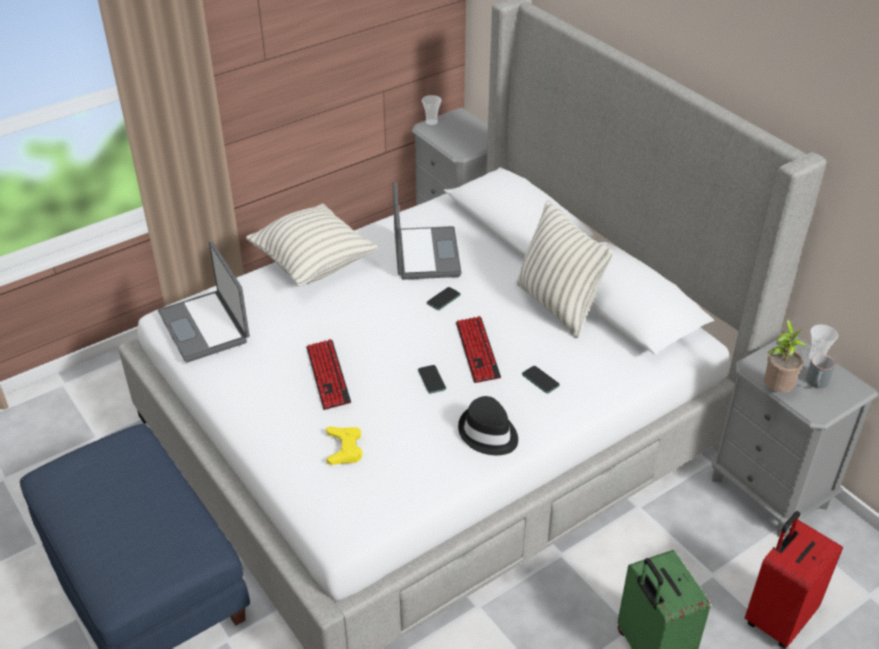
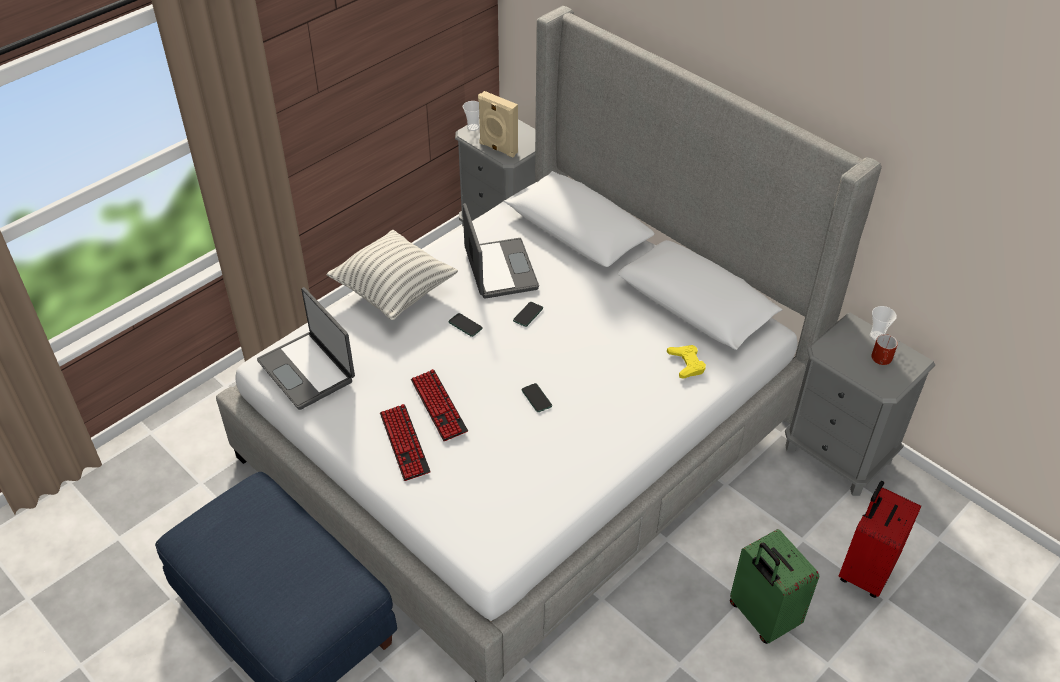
camera: 10 degrees left, 5 degrees up
yellow game controller [326,427,362,465] -> yellow game controller moved to [667,345,706,379]
keyboard [456,316,501,383] -> keyboard moved to [380,404,431,481]
black hat [458,396,518,455] -> none
pillow [516,200,613,338] -> none
phone [522,366,560,393] -> phone moved to [448,313,483,337]
potted plant [764,319,807,392] -> none
grey mug [806,354,835,388] -> red mug [871,334,898,365]
none -> beige speaker [478,91,518,158]

